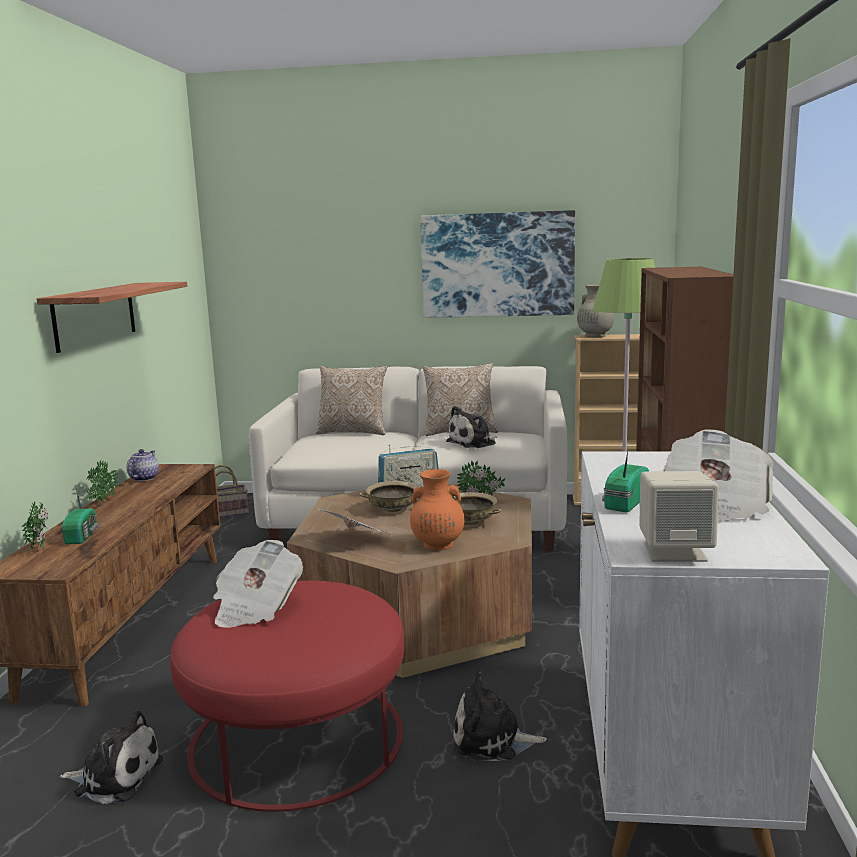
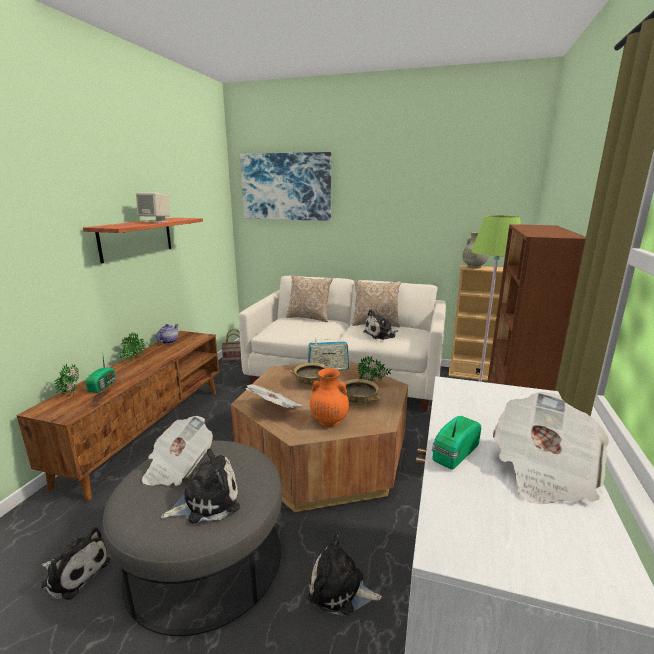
camera: 10 degrees right, 5 degrees up
red ottoman [170,581,404,812] -> grey ottoman [103,440,282,636]
picture [420,210,575,318] -> picture moved to [240,152,331,221]
beige speaker [639,471,719,562] -> beige speaker moved to [136,193,170,223]
none -> plush toy [161,449,240,524]

